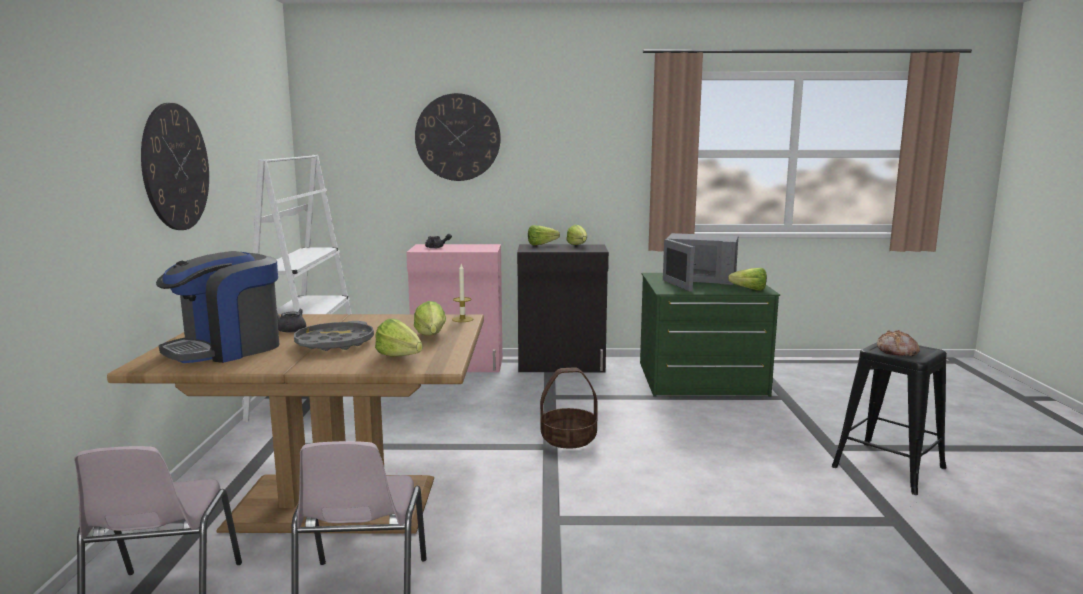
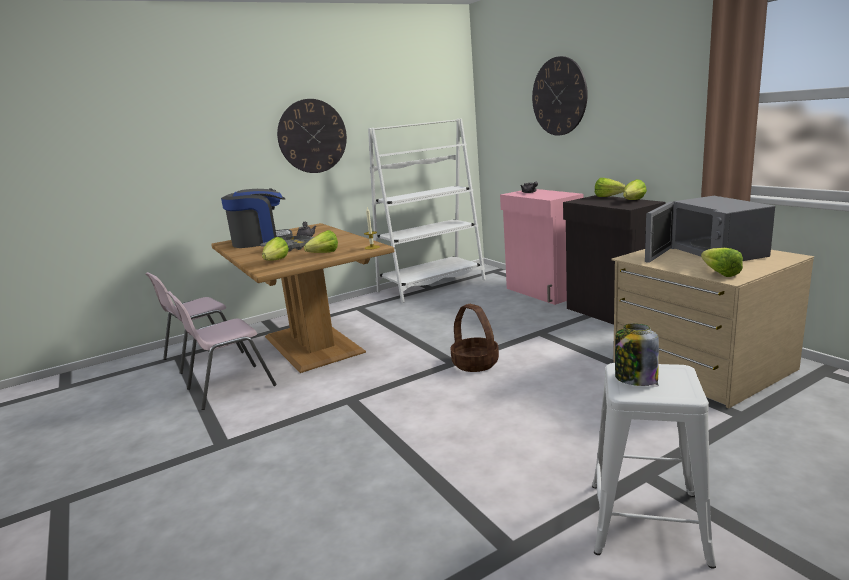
camera: 60 degrees right, 5 degrees up
coffee machine [156,251,279,363] -> coffee machine turned 150 degrees clockwise [221,188,293,248]
green dresser [640,273,780,397] -> beige dresser [611,249,814,408]
black stool [832,343,947,495] -> white stool [592,363,716,569]
bread [877,330,920,356] -> jar [615,323,659,386]

